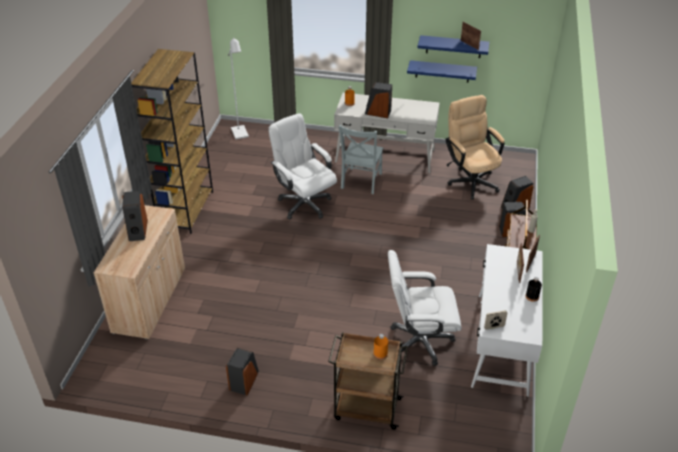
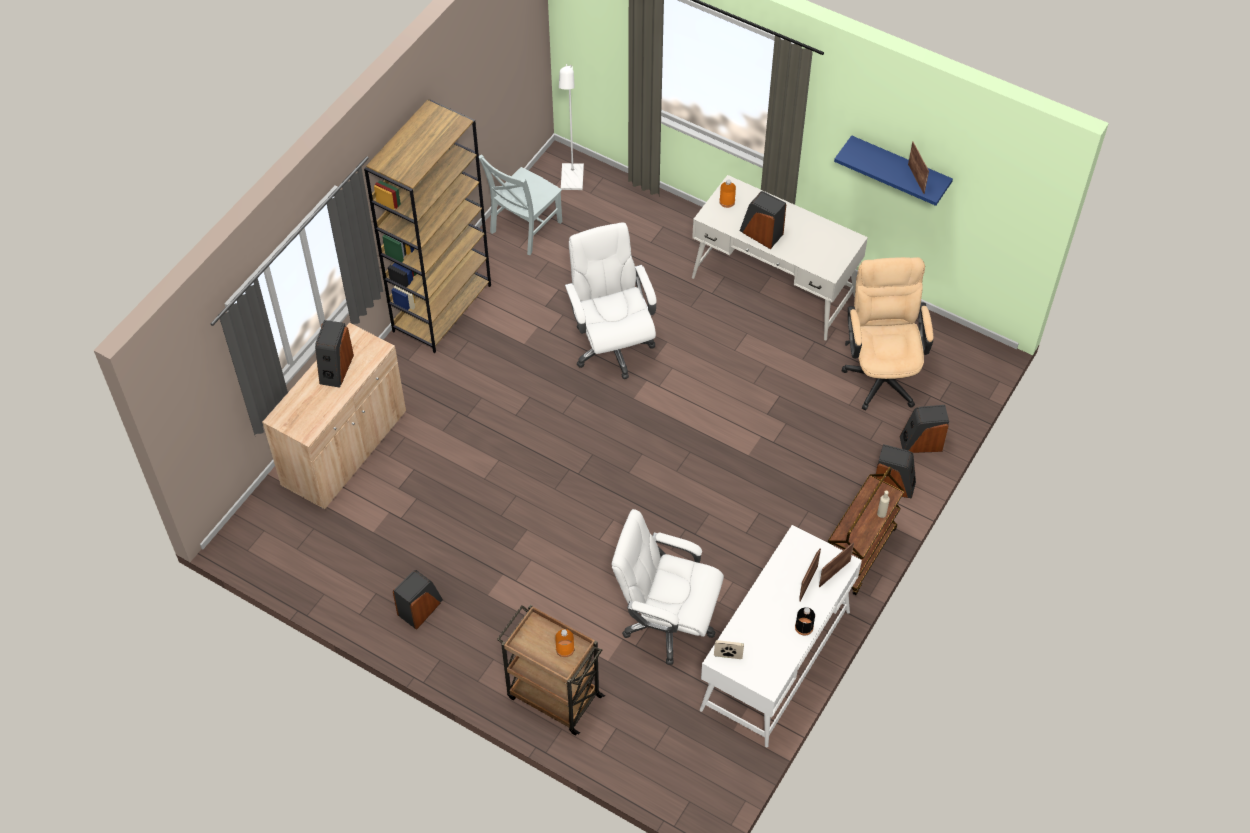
camera: 20 degrees right, 15 degrees up
grey chair [338,125,384,194] -> grey chair moved to [479,154,562,255]
blue shelf [407,60,477,83] -> none

